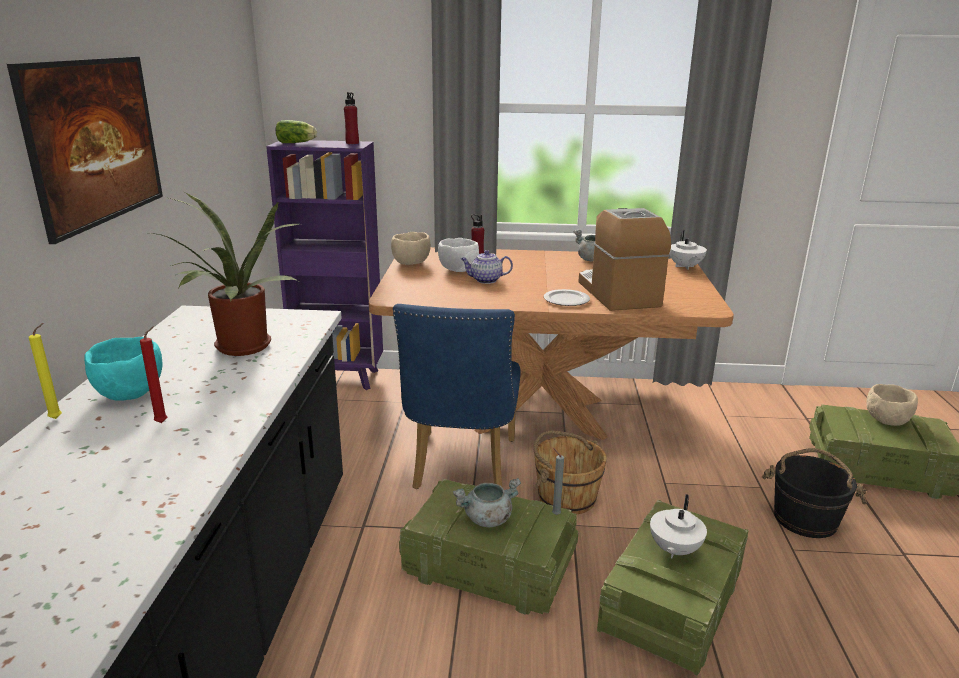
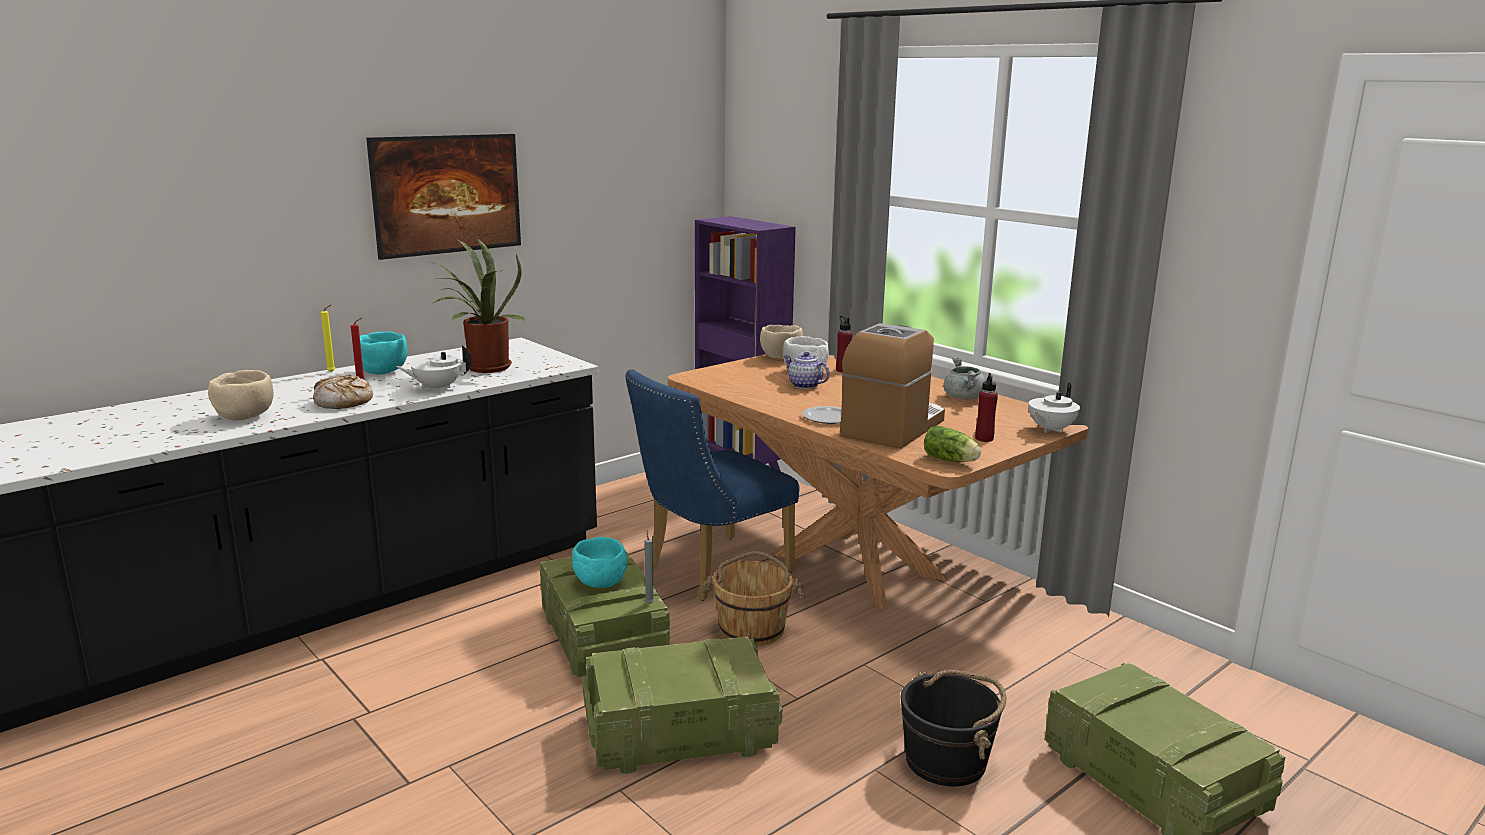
camera: 45 degrees right, 5 degrees down
lettuce [276,120,317,143] -> lettuce moved to [924,425,981,462]
red bottle [344,92,359,144] -> red bottle moved to [975,373,998,442]
grey cooking pot [453,478,521,527] -> turquoise bowl [572,537,627,588]
white teapot [650,494,707,558] -> white teapot moved to [396,345,472,392]
beige bowl [866,384,918,426] -> beige bowl moved to [208,370,274,420]
none -> bread [313,375,373,409]

